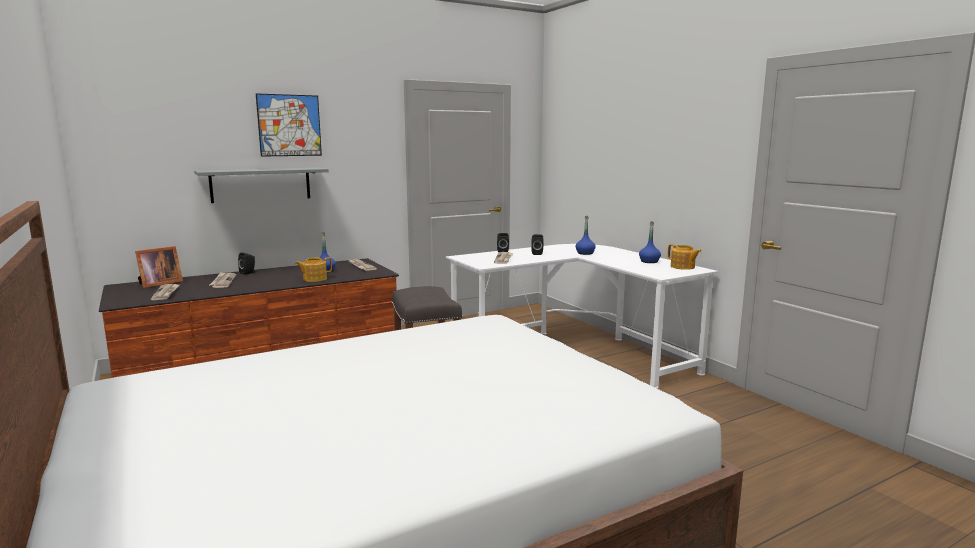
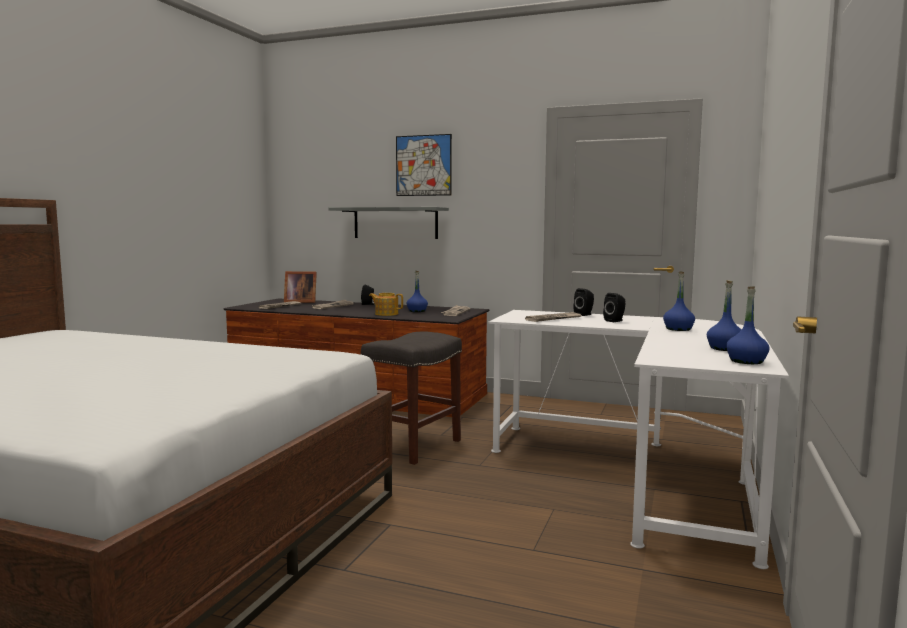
camera: 50 degrees right, 5 degrees down
teapot [667,244,702,270] -> blue bottle [726,286,770,364]

